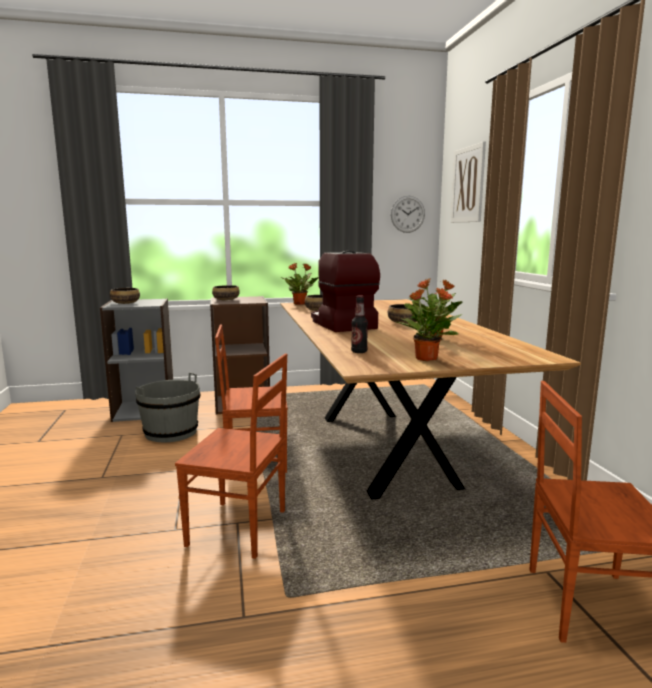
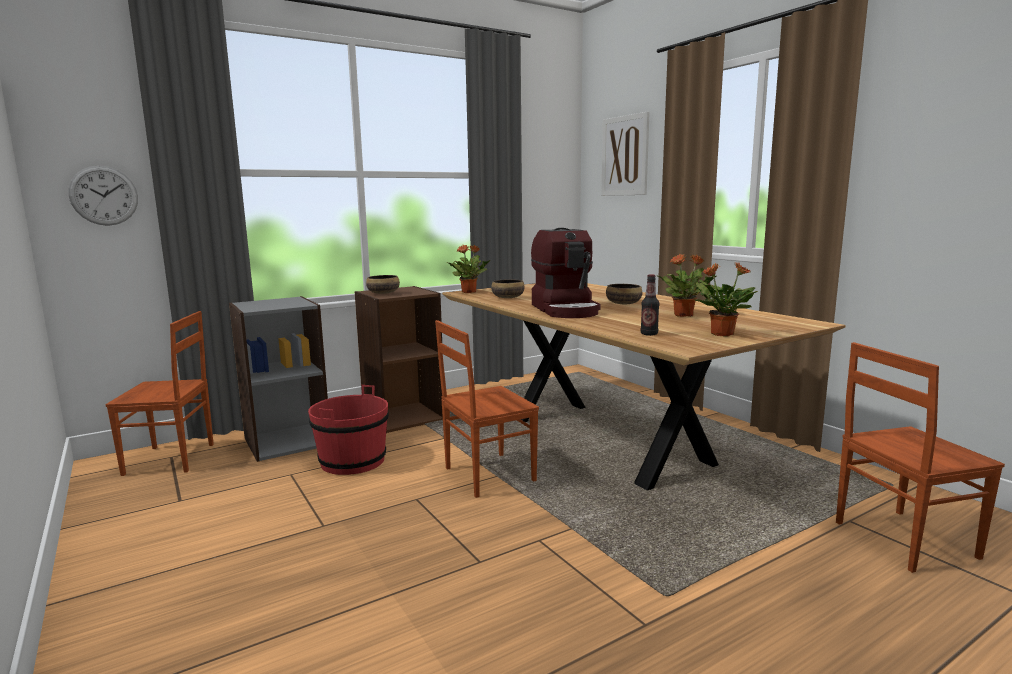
camera: 20 degrees left, 0 degrees up
bowl [110,288,140,304] -> none
grey bucket [135,372,200,442] -> red bucket [308,385,389,475]
brown chair [175,353,287,559] -> brown chair moved to [106,311,214,476]
coffee machine [311,251,380,332] -> coffee machine turned 150 degrees counterclockwise [531,228,601,318]
wall clock [391,196,425,233] -> wall clock moved to [68,166,138,226]

